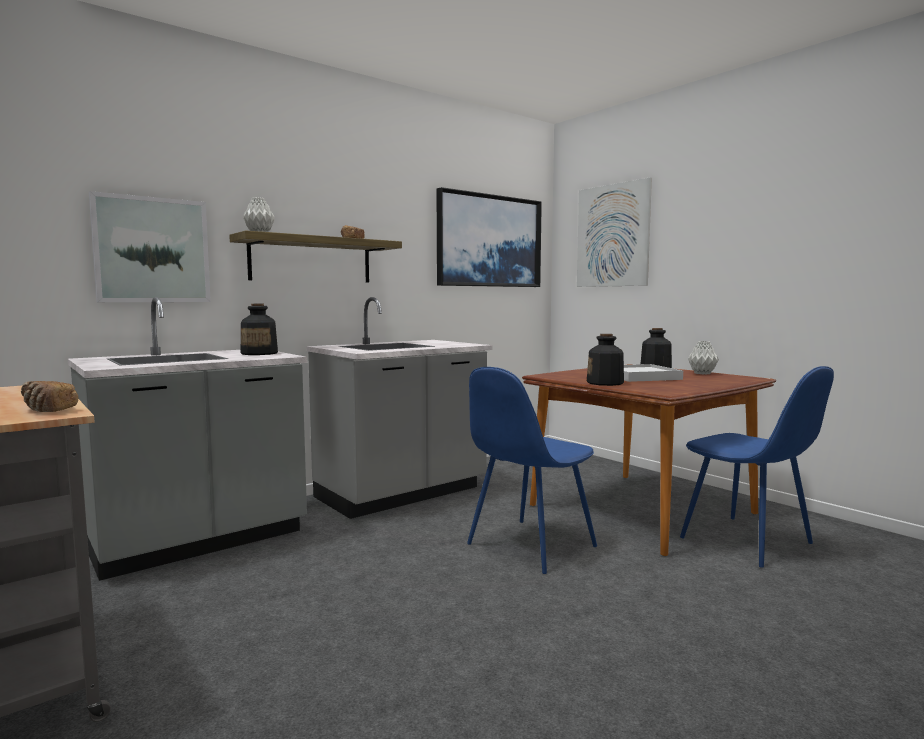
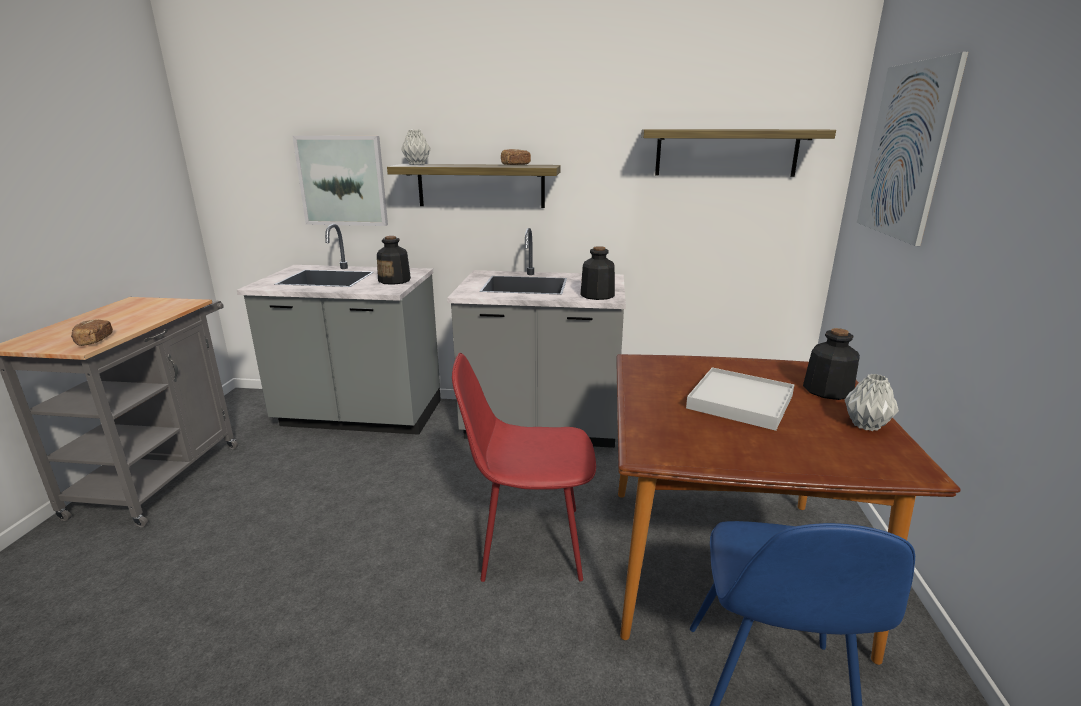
camera: 45 degrees right, 15 degrees up
picture [437,187,542,287] -> shelf [641,129,836,177]
blue chair [467,367,597,574] -> red chair [452,353,596,582]
bottle [587,334,624,386] -> bottle moved to [580,246,615,300]

